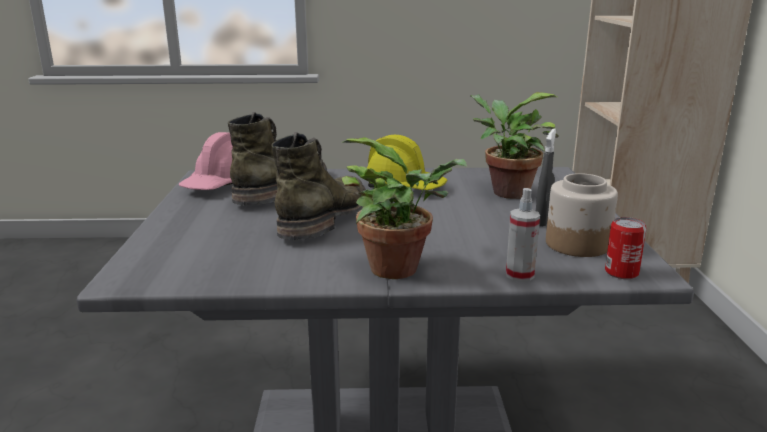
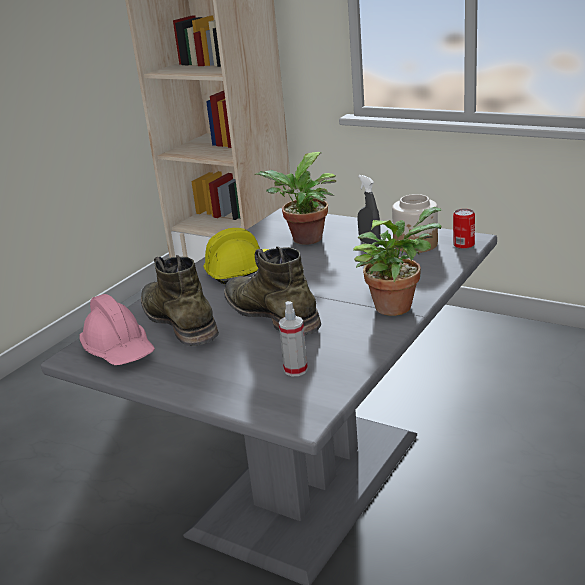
camera: 55 degrees left, 5 degrees up
spray bottle [506,188,540,282] -> spray bottle moved to [279,301,308,376]

